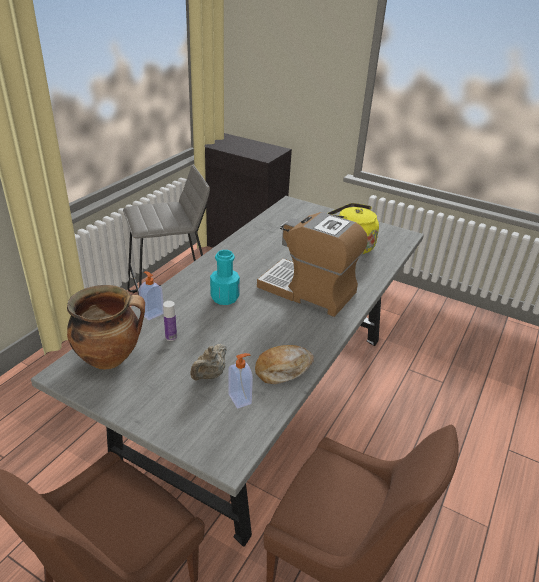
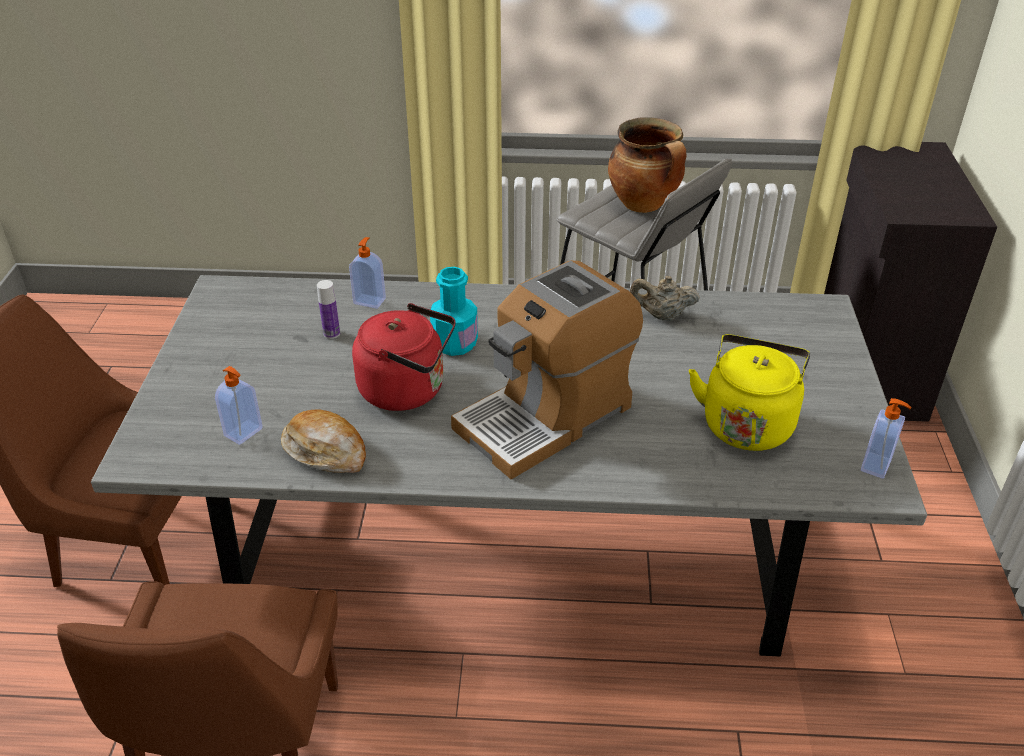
camera: 65 degrees right, 5 degrees up
cooking pot [67,285,145,369] -> cooking pot moved to [608,117,686,213]
beige teapot [190,344,227,380] -> beige teapot moved to [630,276,700,321]
coffee machine [257,212,367,317] -> coffee machine turned 135 degrees counterclockwise [451,261,643,479]
none -> red kettle [352,303,456,411]
none -> soap dispenser [861,398,911,479]

